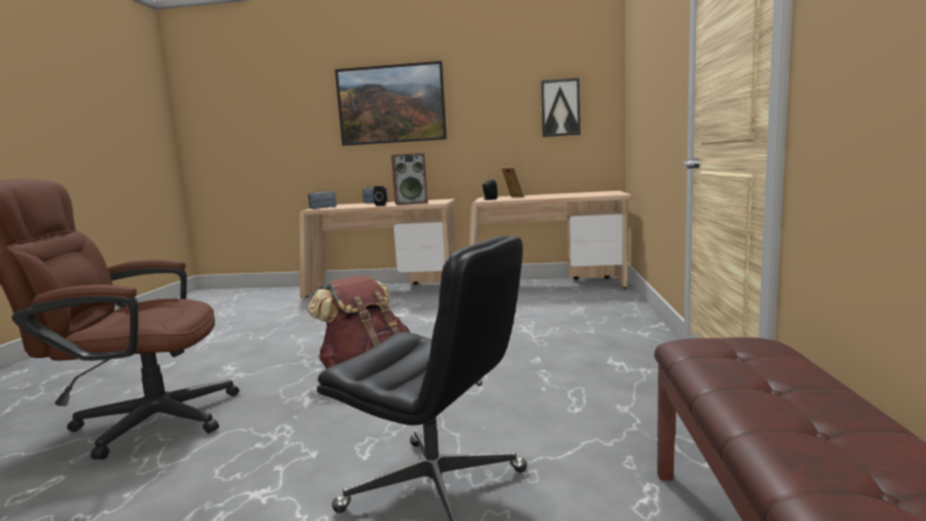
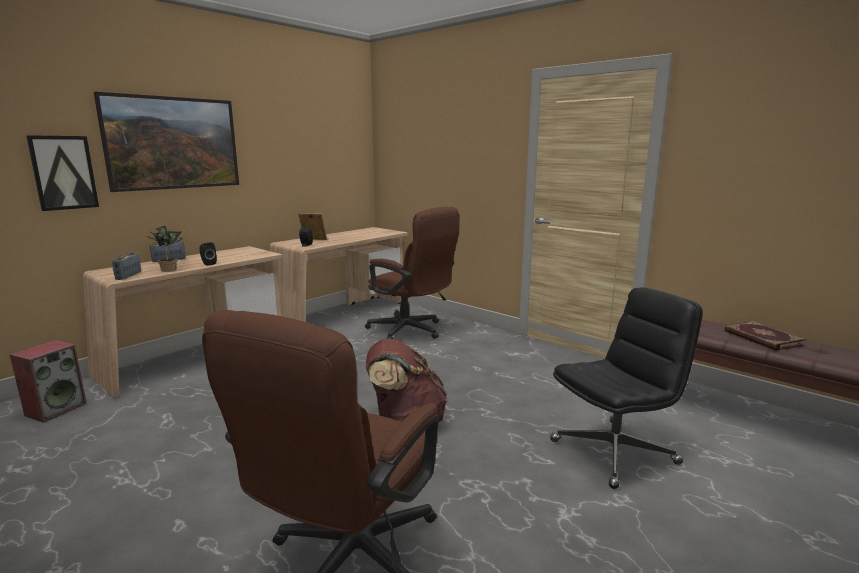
camera: 55 degrees left, 5 degrees up
speaker [391,153,428,205] -> speaker moved to [10,340,87,423]
picture [541,78,580,137] -> picture moved to [26,135,99,211]
none -> potted plant [147,226,183,272]
none -> brown office chair [365,207,460,339]
none -> book [725,321,806,351]

